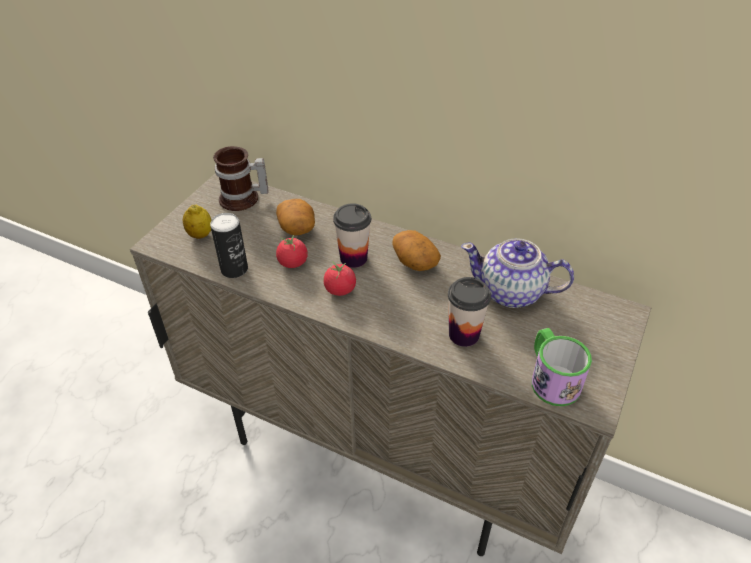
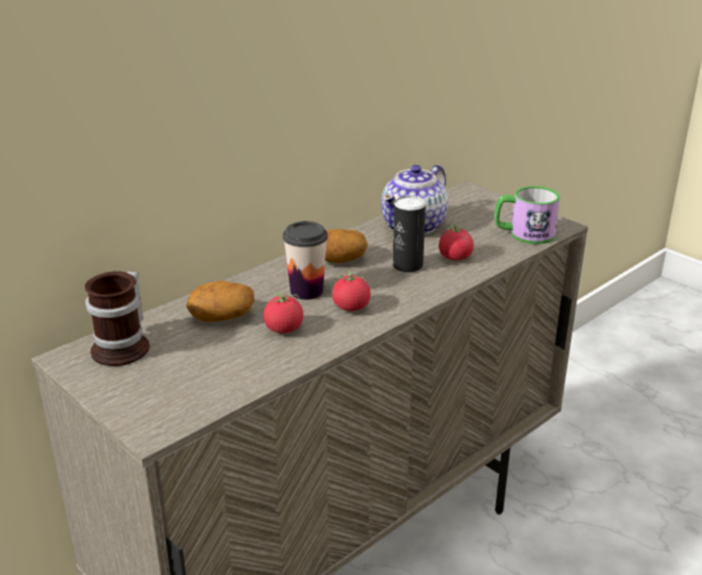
camera: 70 degrees left, 15 degrees down
lemon [183,205,211,239] -> none
can [210,213,248,278] -> can moved to [393,196,426,272]
cup [448,277,491,347] -> tomato [439,223,474,260]

